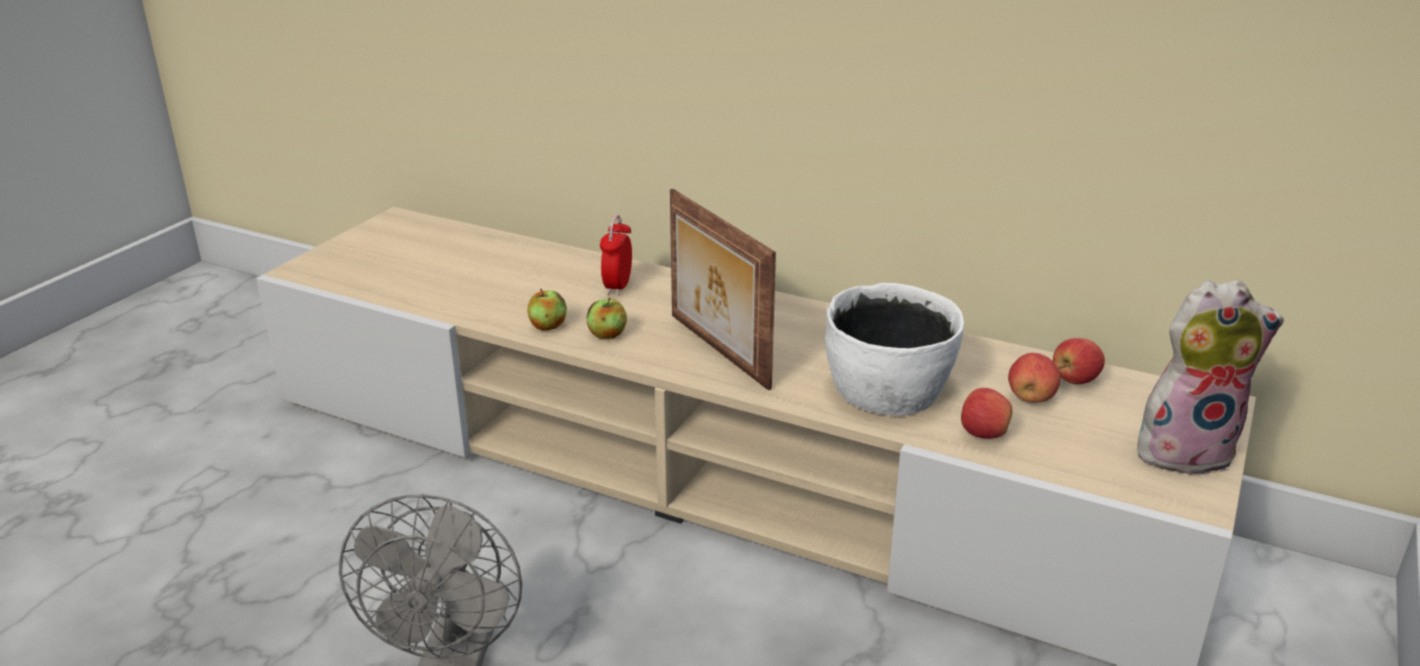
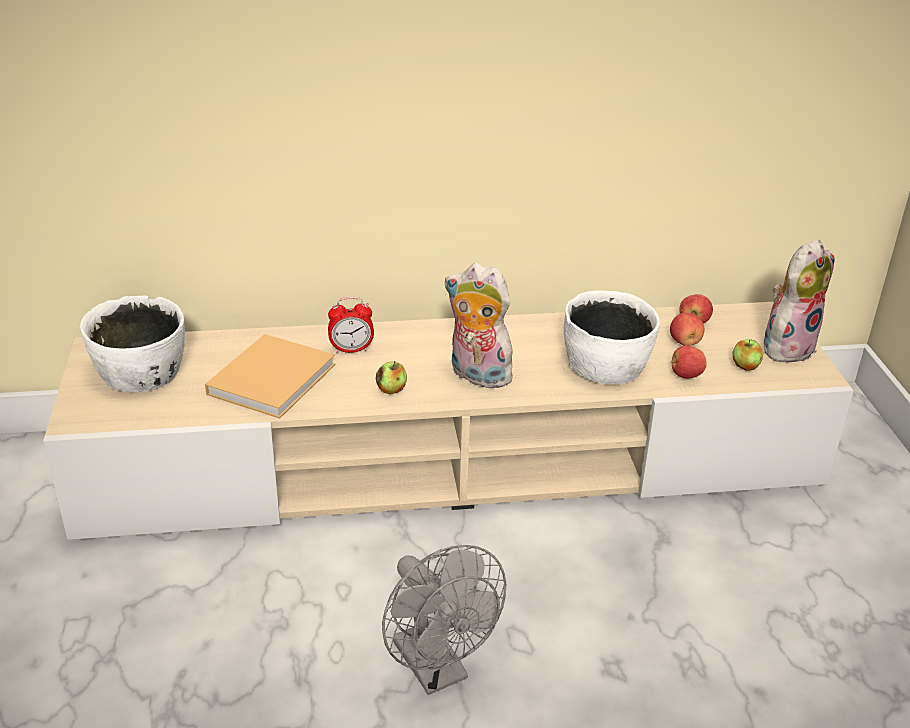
camera: 35 degrees left, 5 degrees up
apple [527,289,567,331] -> apple moved to [733,339,763,371]
alarm clock [600,215,632,296] -> alarm clock turned 75 degrees counterclockwise [328,297,374,353]
picture frame [670,189,776,390] -> plush toy [444,263,520,388]
none -> white bowl [80,295,185,392]
none -> beige book [205,334,335,418]

